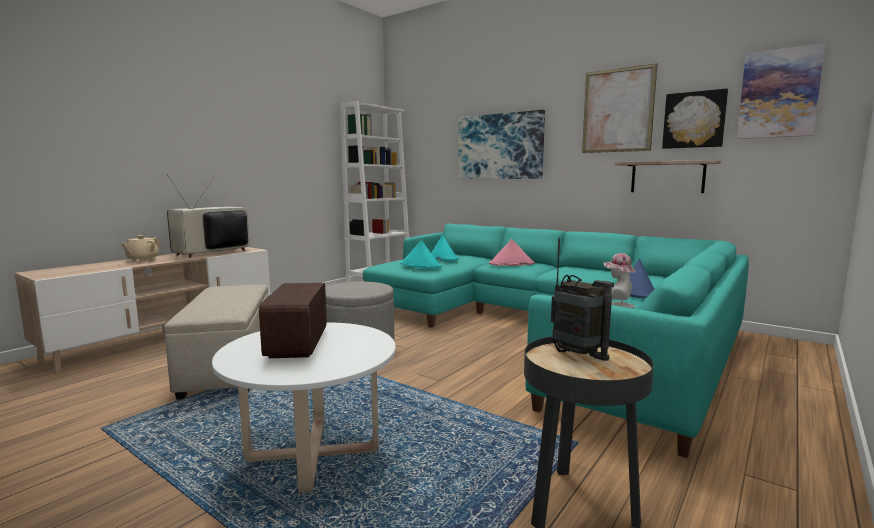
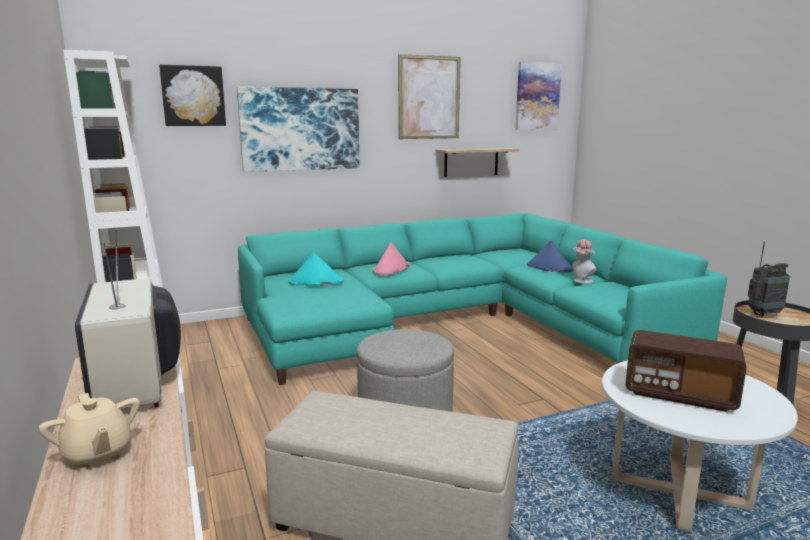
camera: 60 degrees left, 5 degrees up
turquoise hat [400,240,441,268] -> none
picture [662,88,728,149] -> picture moved to [159,65,226,126]

